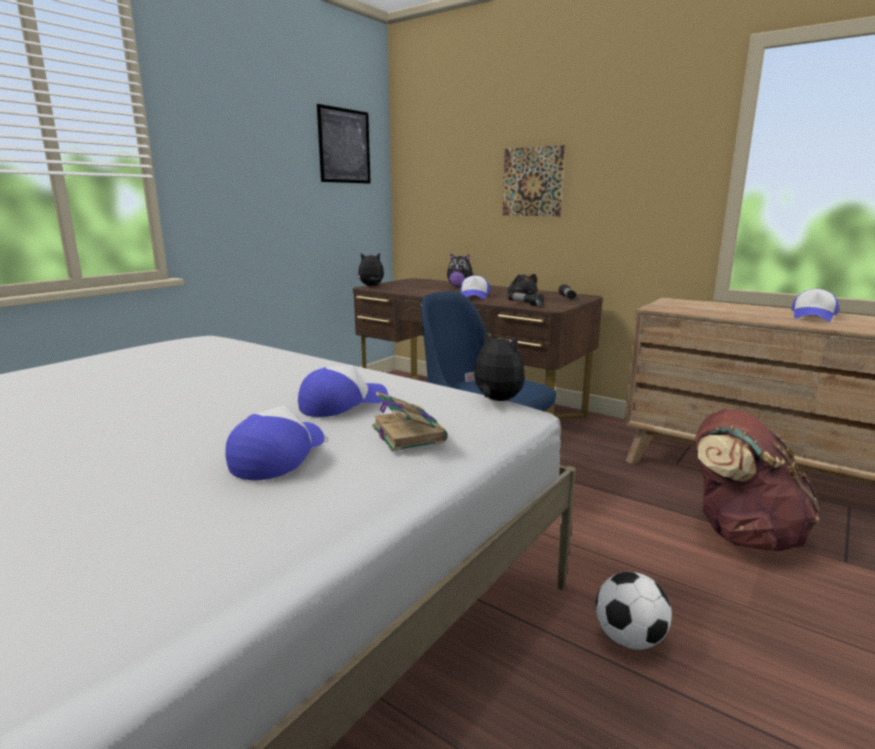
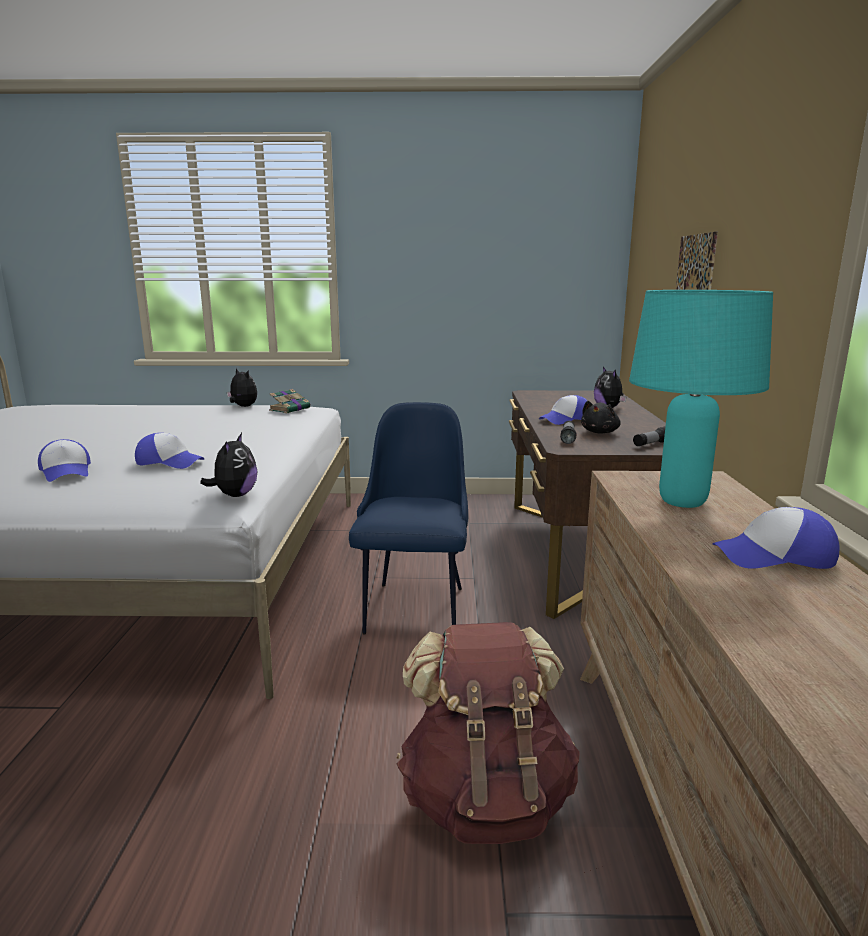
camera: 55 degrees right, 0 degrees up
cap [225,405,325,480] -> cap turned 75 degrees clockwise [38,439,91,482]
picture [317,104,371,184] -> none
plush toy [357,253,384,286] -> plush toy moved to [227,368,257,407]
book [372,391,448,452] -> book moved to [269,389,310,413]
football [596,572,672,650] -> none
none -> turquoise table lamp [629,290,773,508]

